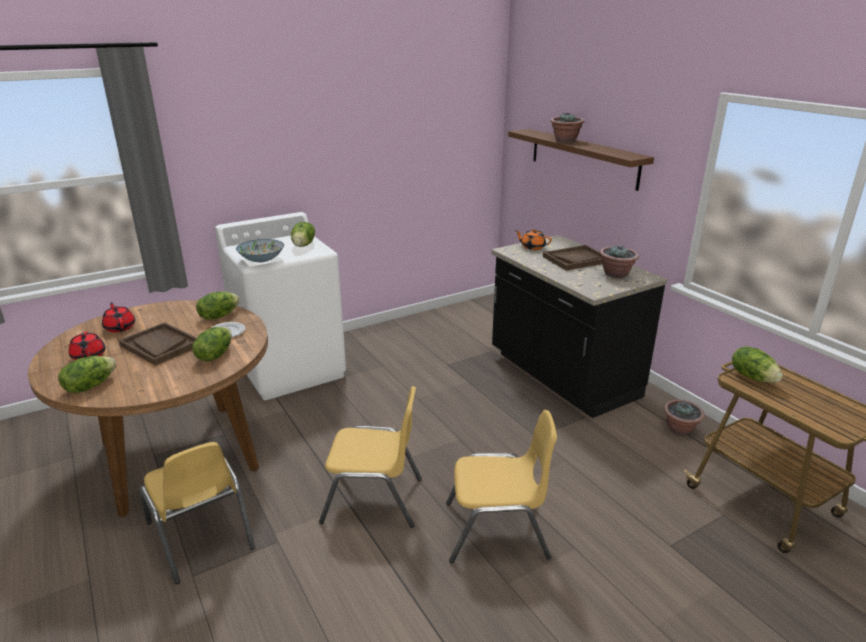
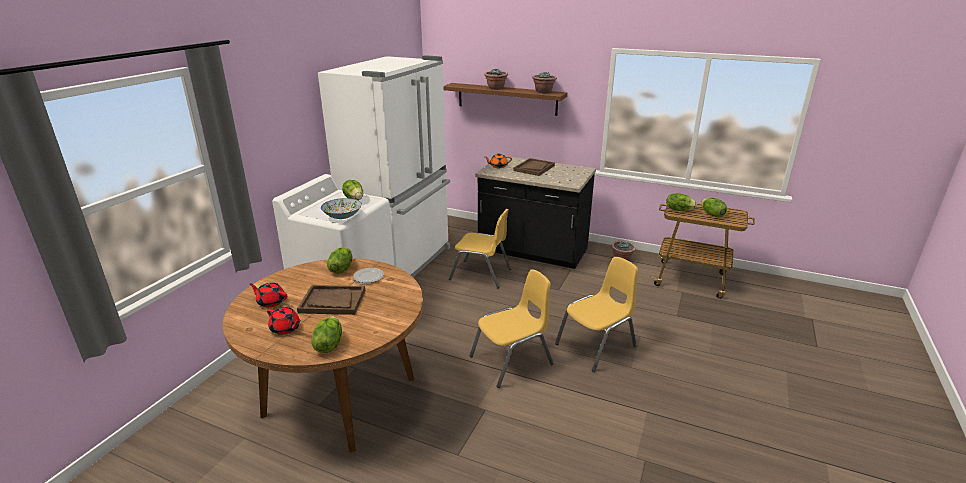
camera: 35 degrees left, 0 degrees up
yellow chair [139,442,255,584] -> yellow chair moved to [449,209,511,288]
lettuce [192,327,231,361] -> lettuce moved to [701,198,727,217]
potted plant [600,245,639,278] -> potted plant moved to [532,72,557,94]
none -> white fridge [318,55,450,277]

